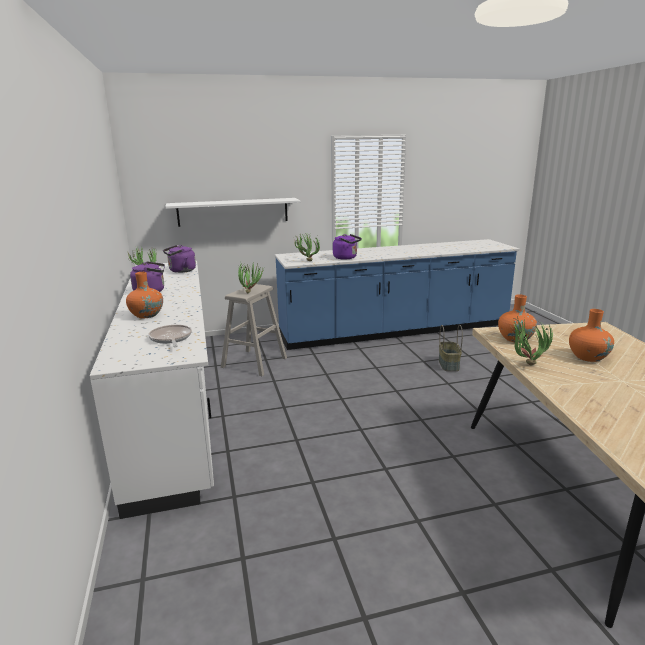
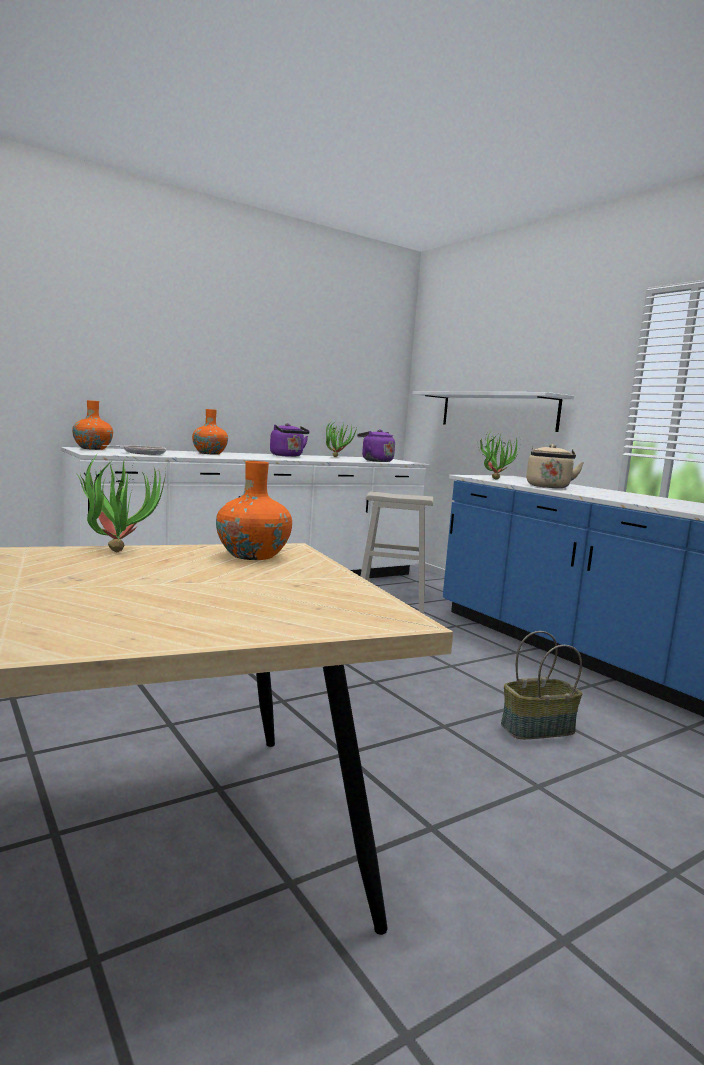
camera: 70 degrees right, 10 degrees down
potted plant [238,262,263,293] -> none
purple kettle [333,234,362,260] -> beige kettle [526,444,584,488]
orange vase [569,309,614,362] -> orange vase moved to [72,400,113,450]

